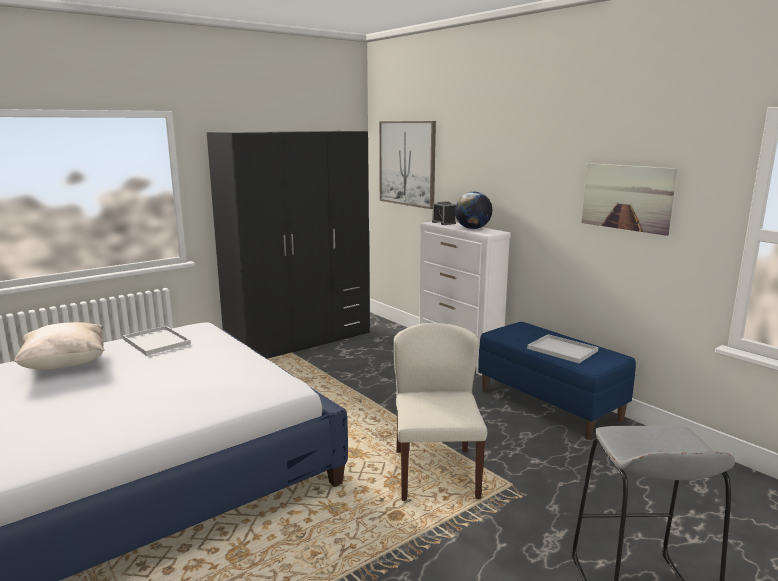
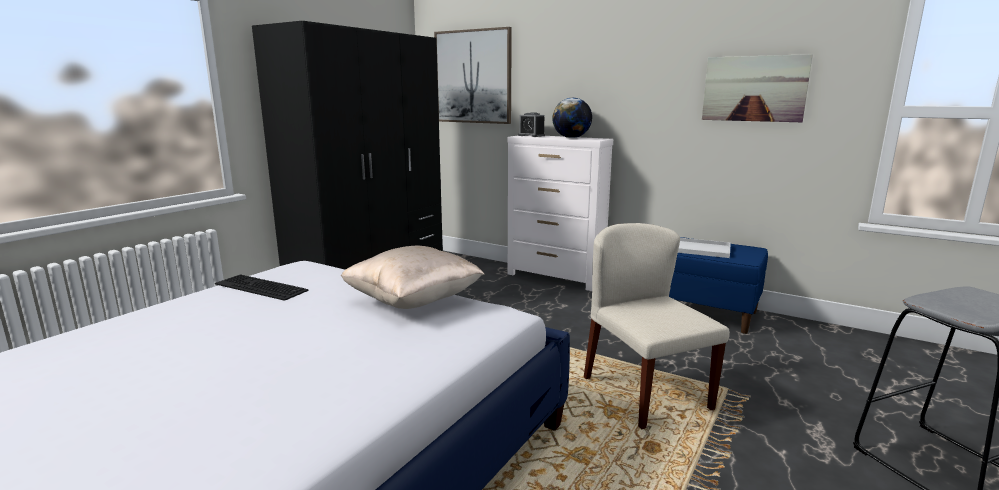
camera: 20 degrees left, 0 degrees up
beige pillow [14,322,104,370] -> beige pillow moved to [341,245,485,309]
white tray [123,326,191,356] -> keyboard [215,274,309,301]

